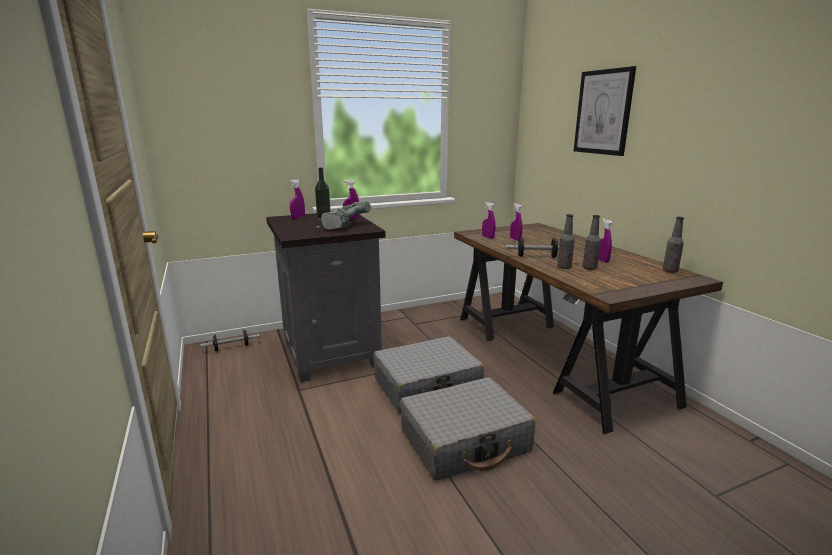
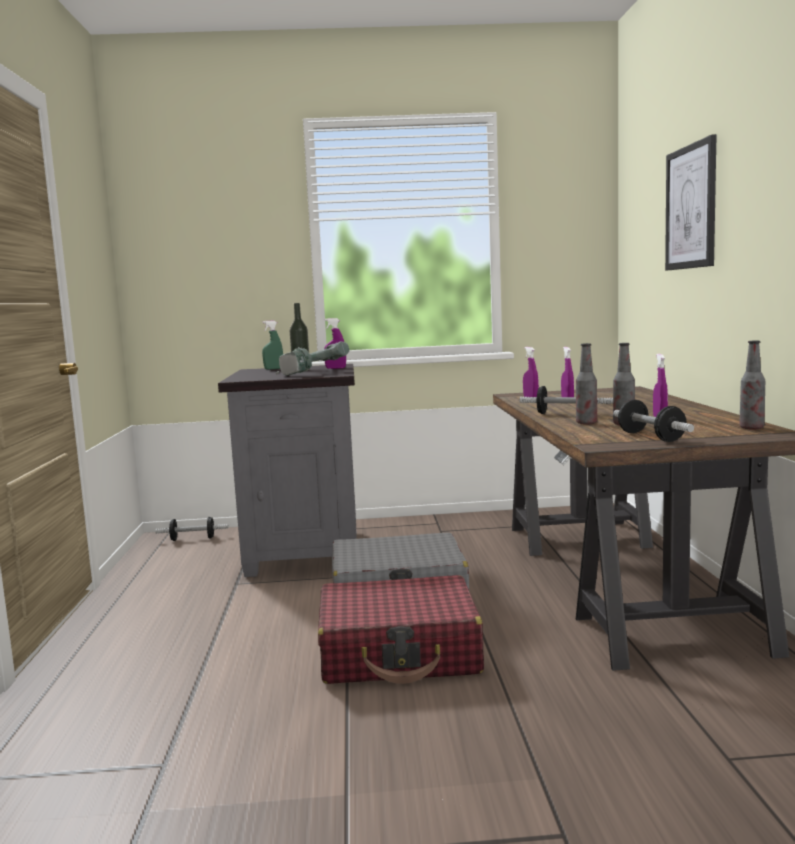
camera: 20 degrees right, 10 degrees down
purple spray bottle [289,180,305,219] -> green spray bottle [262,321,283,370]
grey suitcase [400,377,535,481] -> red suitcase [318,575,484,684]
none -> dumbbell [614,400,694,442]

